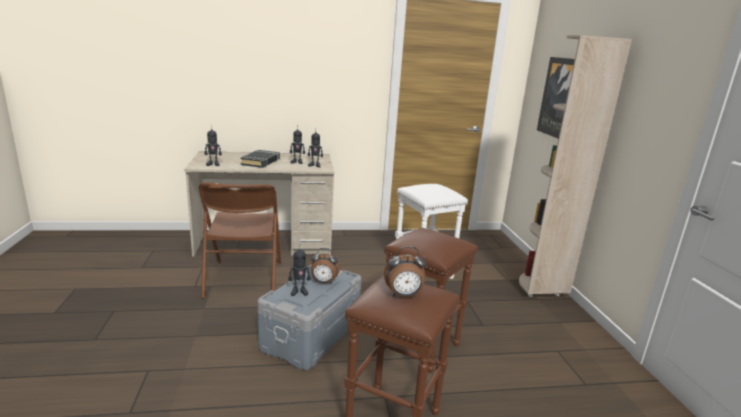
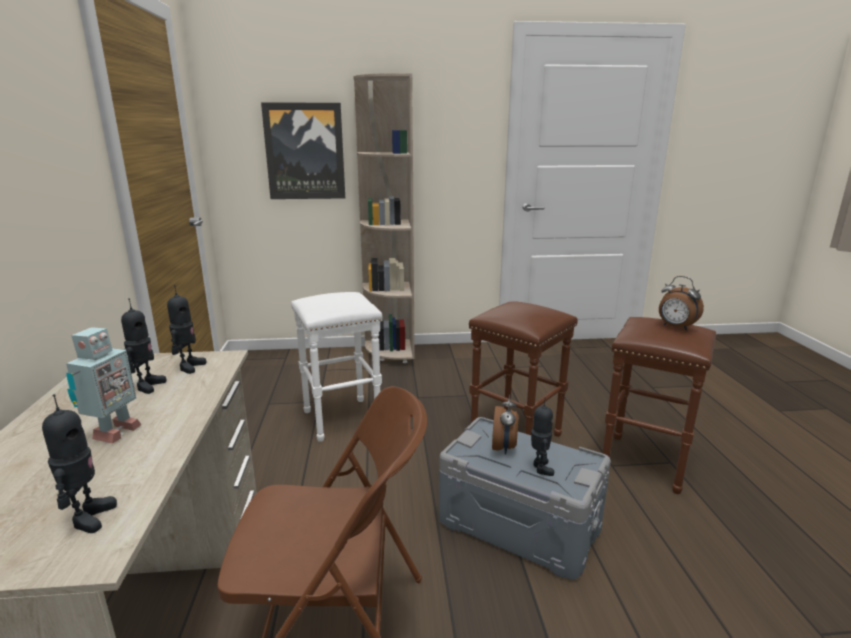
camera: 85 degrees left, 0 degrees up
black book [240,150,280,168] -> toy robot [66,327,141,444]
alarm clock [384,246,427,298] -> alarm clock turned 135 degrees clockwise [659,276,704,330]

